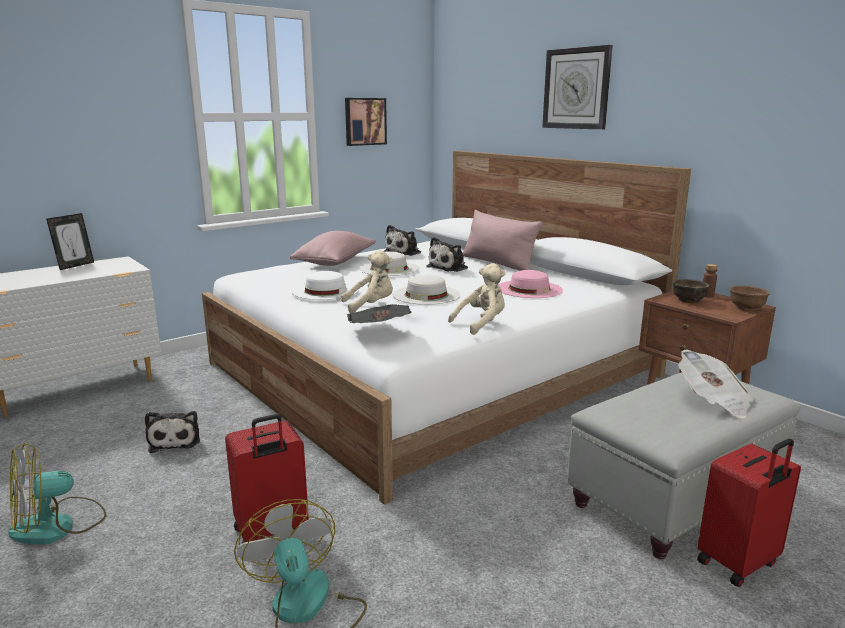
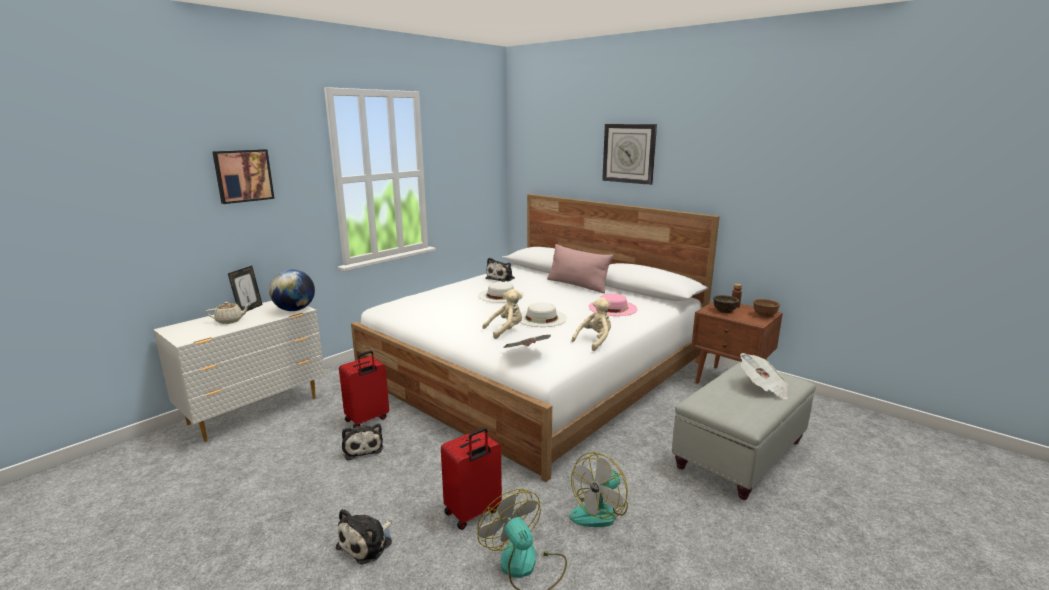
camera: 10 degrees left, 0 degrees up
fan [9,443,106,545] -> fan moved to [570,452,628,527]
pink pillow [290,231,376,266] -> none
white hat [292,271,359,300] -> none
picture [345,98,387,146] -> picture moved to [212,149,274,204]
plush toy [426,237,468,272] -> plush toy moved to [336,509,392,565]
red suitcase [697,439,801,587] -> red suitcase moved to [339,350,389,428]
none -> beige teapot [206,302,251,324]
none -> globe [269,269,315,311]

